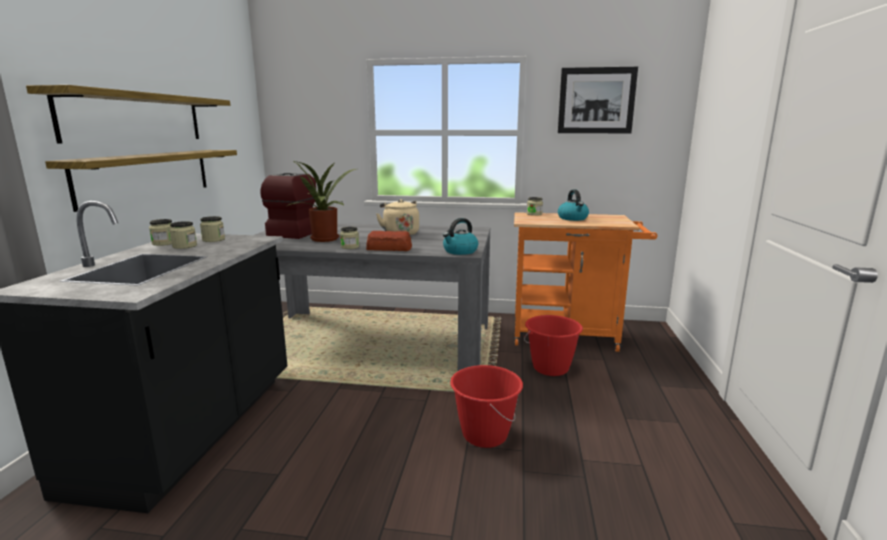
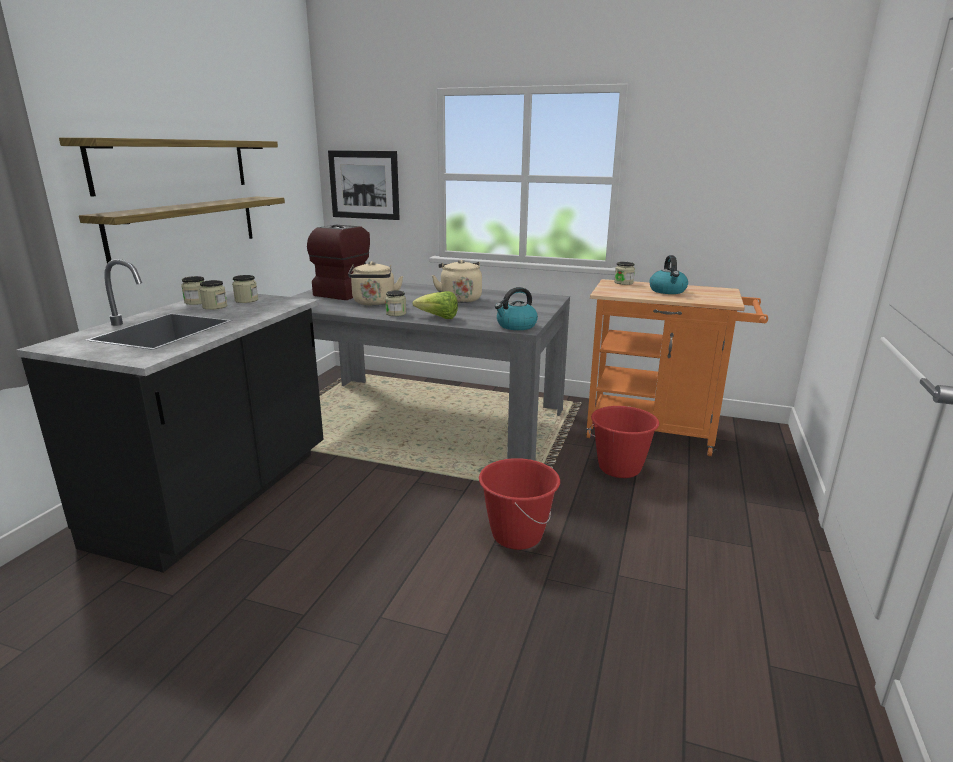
camera: 10 degrees right, 5 degrees up
potted plant [287,160,356,242] -> beige kettle [348,261,403,306]
bread [366,231,412,251] -> lettuce [413,291,458,319]
picture [558,67,638,133] -> picture moved to [328,150,400,220]

